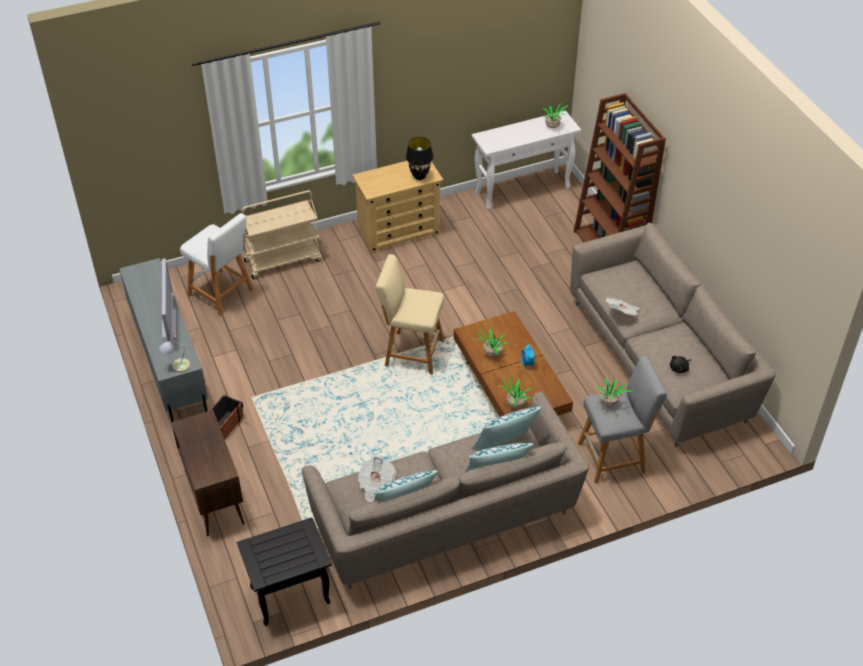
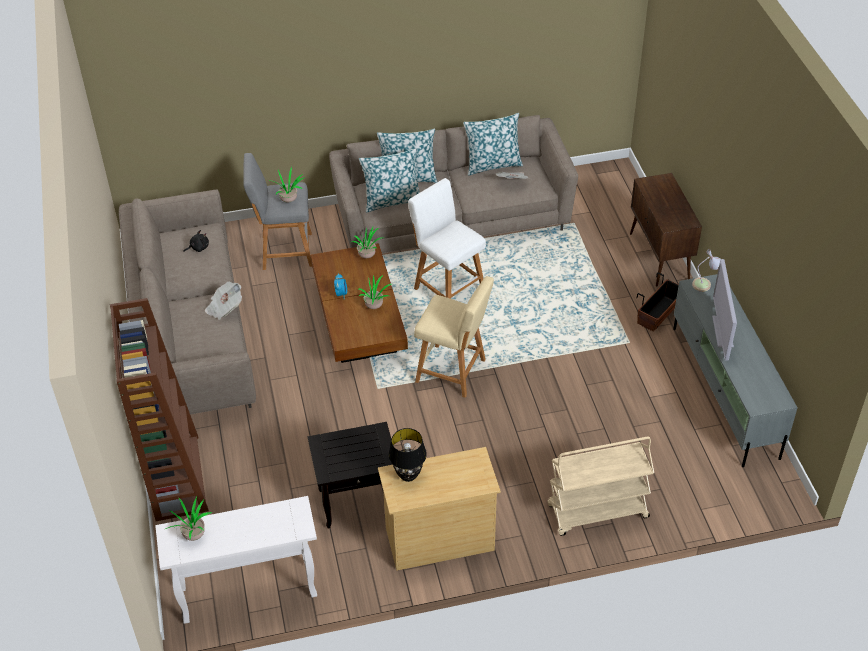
camera: 170 degrees left, 0 degrees up
white stool [180,213,254,316] -> white stool moved to [408,178,486,299]
black side table [237,517,332,626] -> black side table moved to [308,422,393,529]

